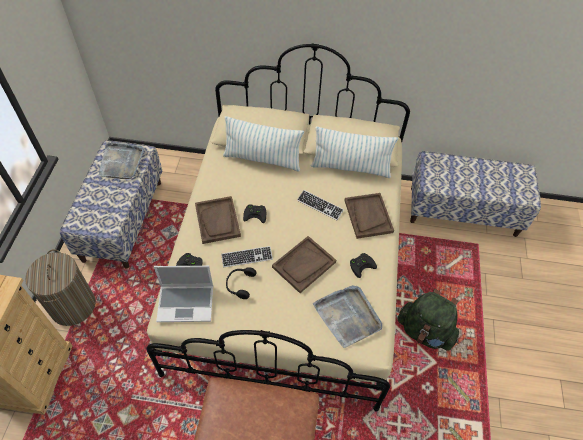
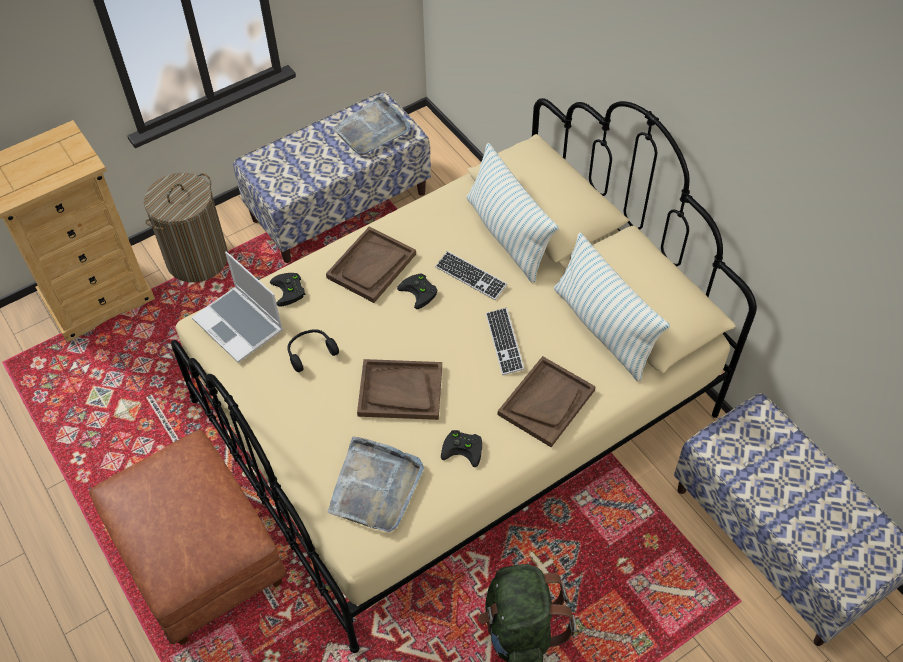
camera: 50 degrees right, 0 degrees up
keyboard [221,246,273,268] -> keyboard moved to [435,251,507,300]

